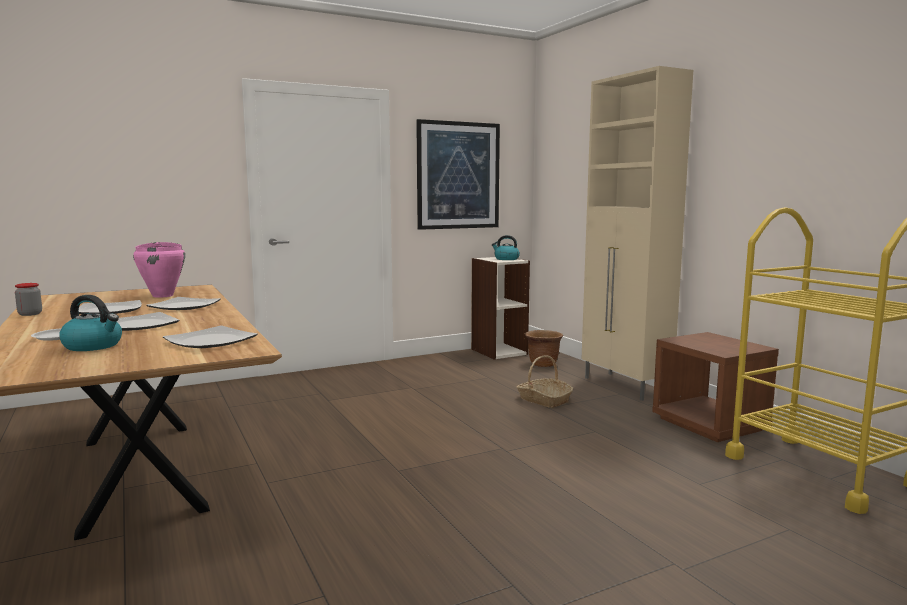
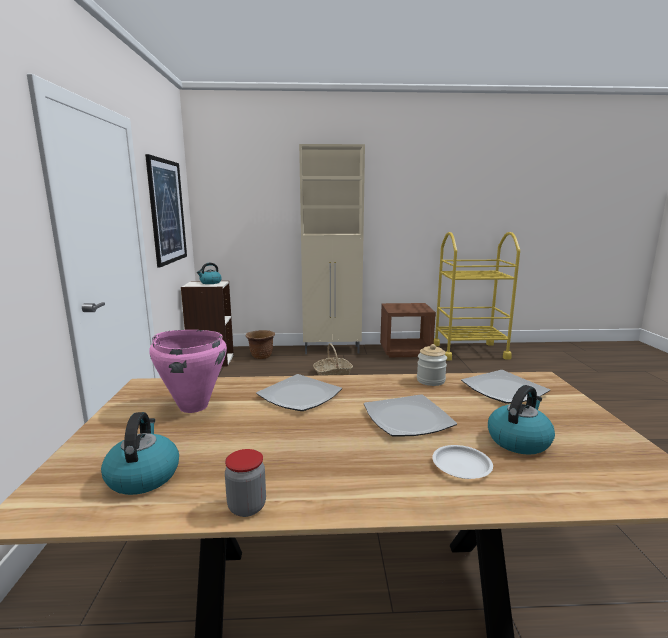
camera: 65 degrees left, 5 degrees up
plate [79,300,142,314] -> none
none -> kettle [101,412,179,495]
none -> jar [417,344,447,386]

